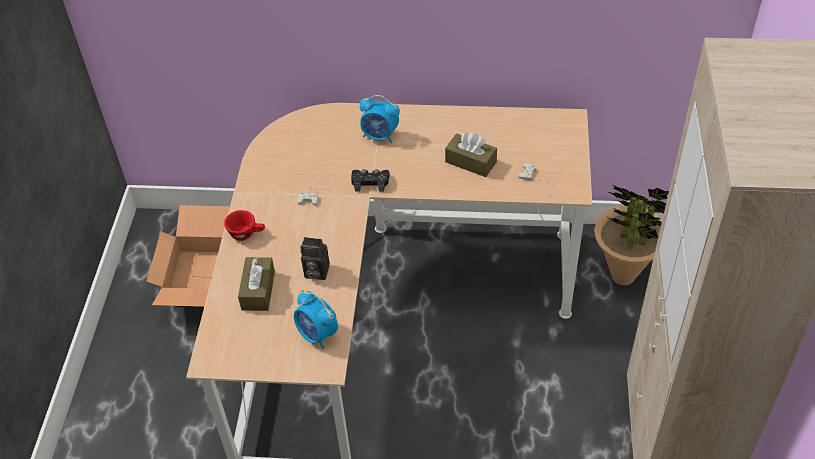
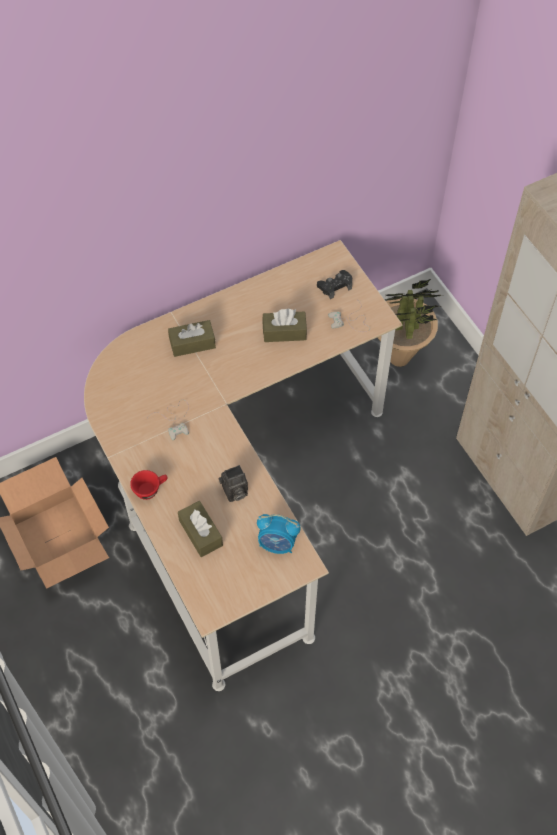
camera: 35 degrees left, 10 degrees up
black game controller [351,169,390,192] -> black game controller moved to [317,270,352,299]
alarm clock [360,95,400,143] -> brown tissue box [168,320,216,357]

